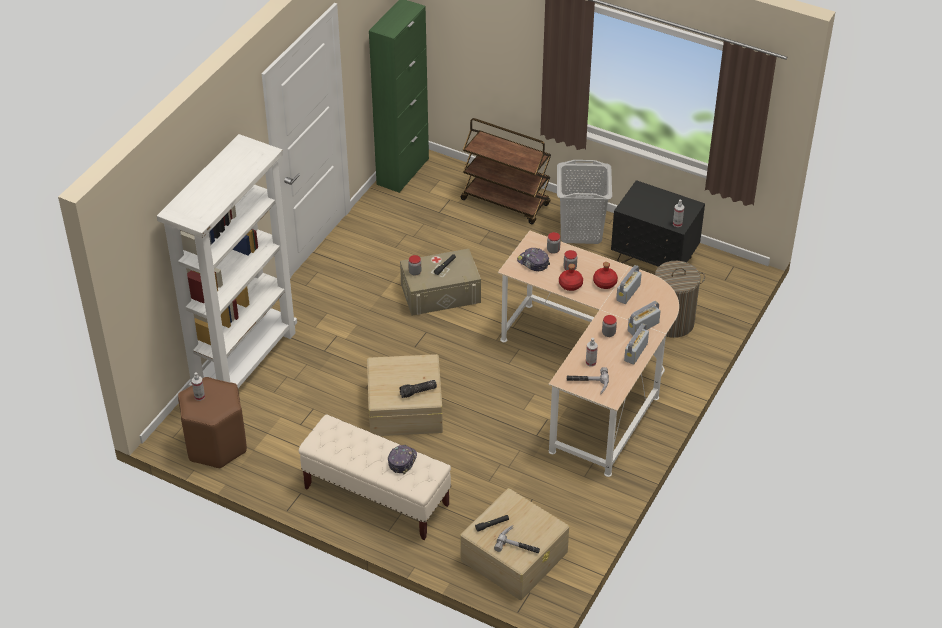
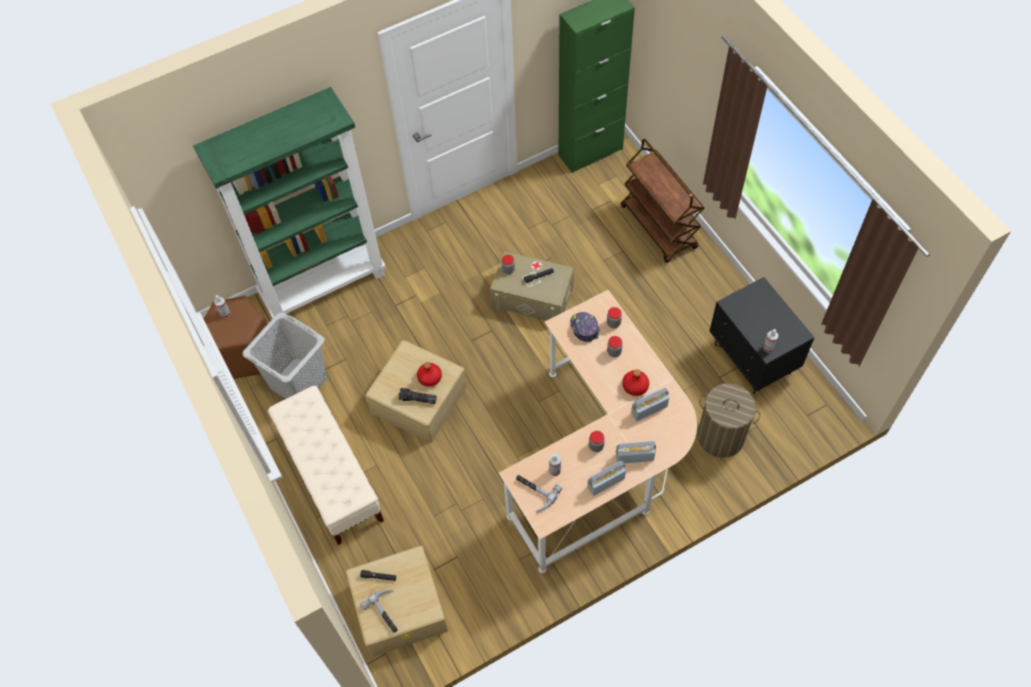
camera: 35 degrees right, 15 degrees up
white bookcase [157,134,297,388] -> green bookcase [193,87,386,319]
cap [388,445,417,474] -> none
grey laundry basket [557,160,612,244] -> grey laundry basket moved to [243,312,327,399]
red bottle [559,264,583,291] -> red bottle moved to [417,362,442,386]

